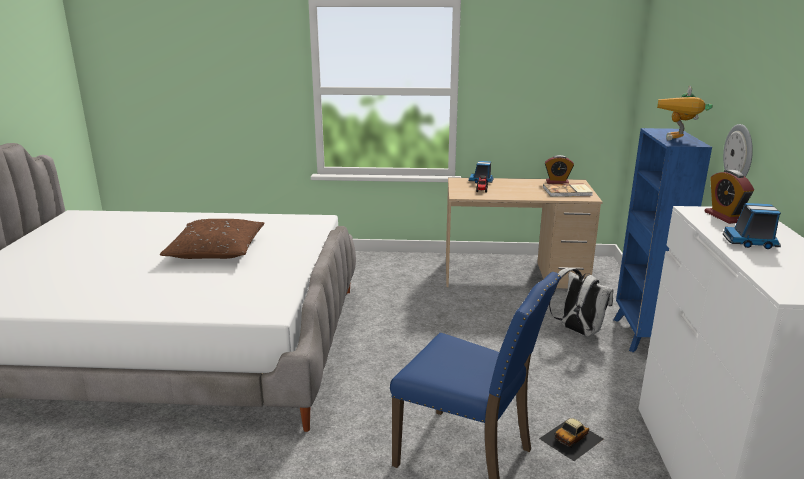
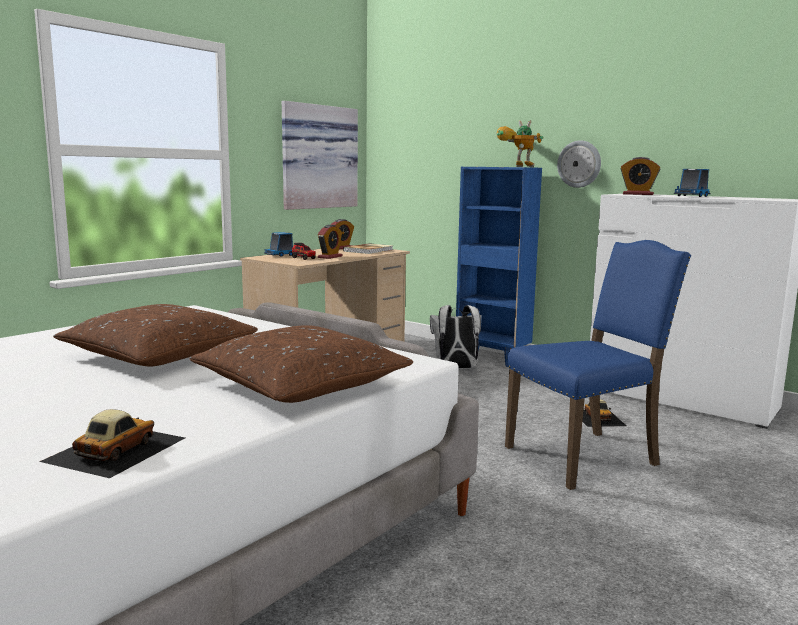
camera: 55 degrees left, 10 degrees down
toy robot [657,86,713,141] -> toy robot turned 150 degrees clockwise [496,120,544,167]
none -> toy car [39,409,185,478]
none -> brown pillow [190,325,413,403]
none -> picture [282,101,358,210]
none -> alarm clock [318,225,343,259]

